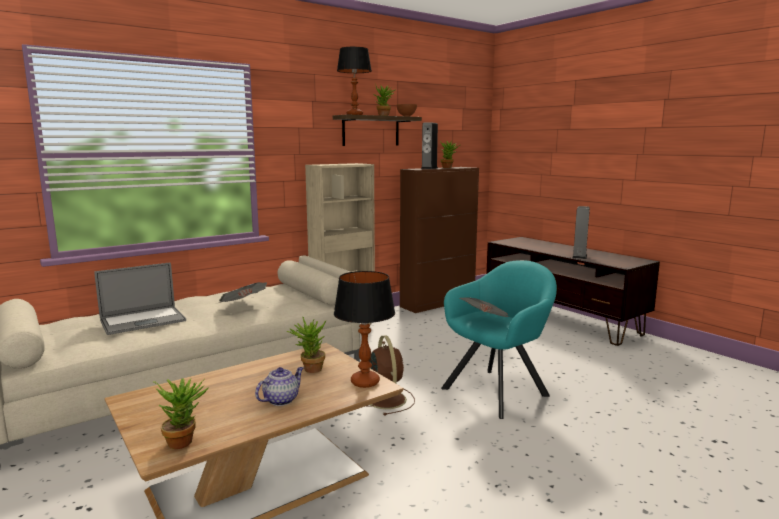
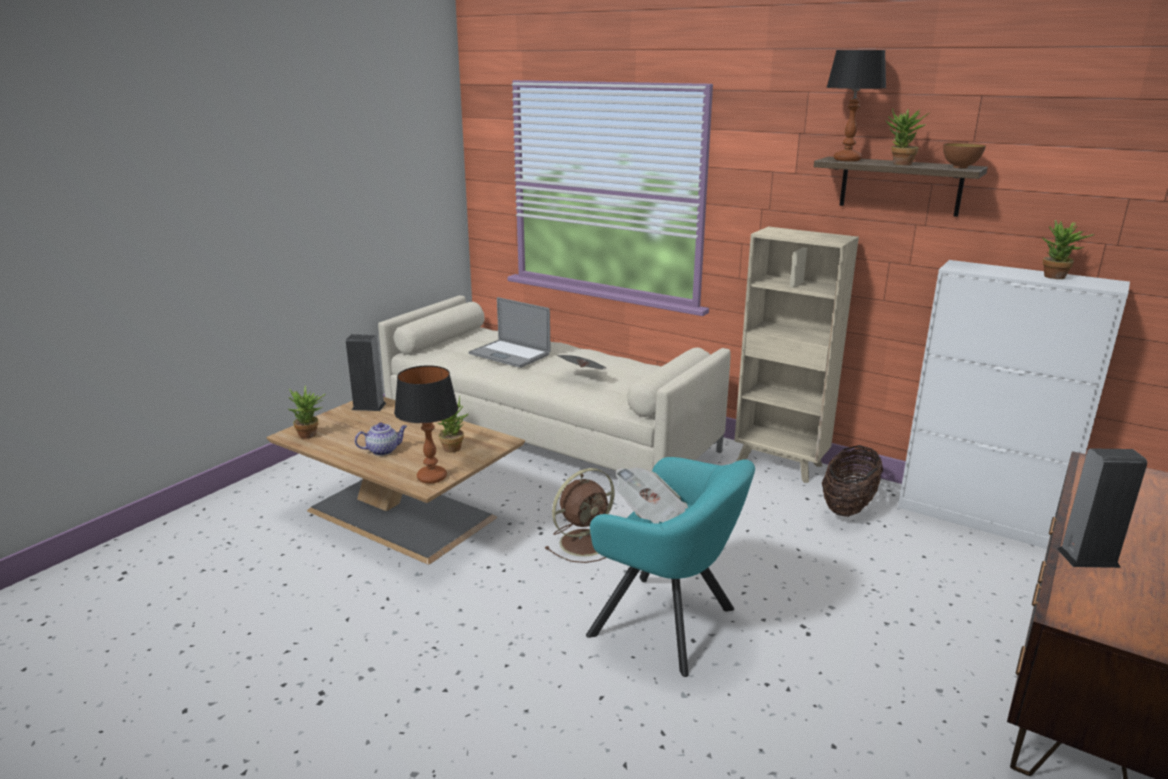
camera: 70 degrees right, 10 degrees up
teapot [255,367,303,406] -> teapot turned 45 degrees counterclockwise [355,422,407,456]
brown cabinet [400,167,479,313] -> white cabinet [898,260,1130,549]
speaker [421,122,438,169] -> speaker moved to [346,334,386,411]
none -> basket [822,445,883,517]

